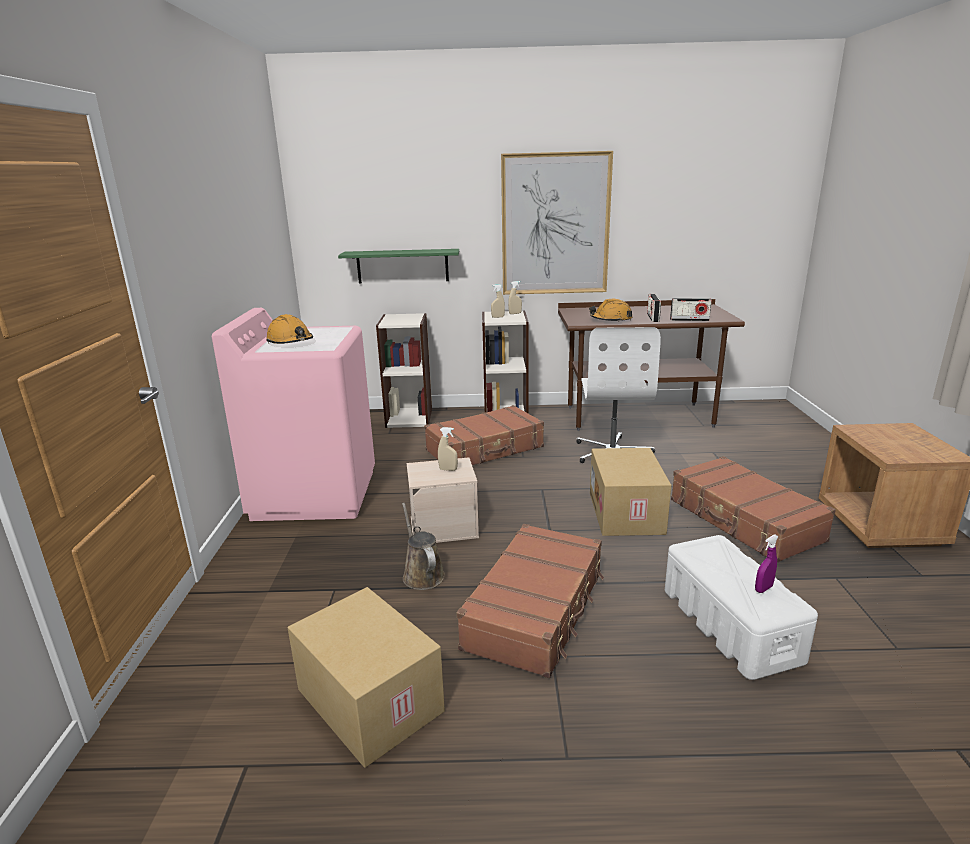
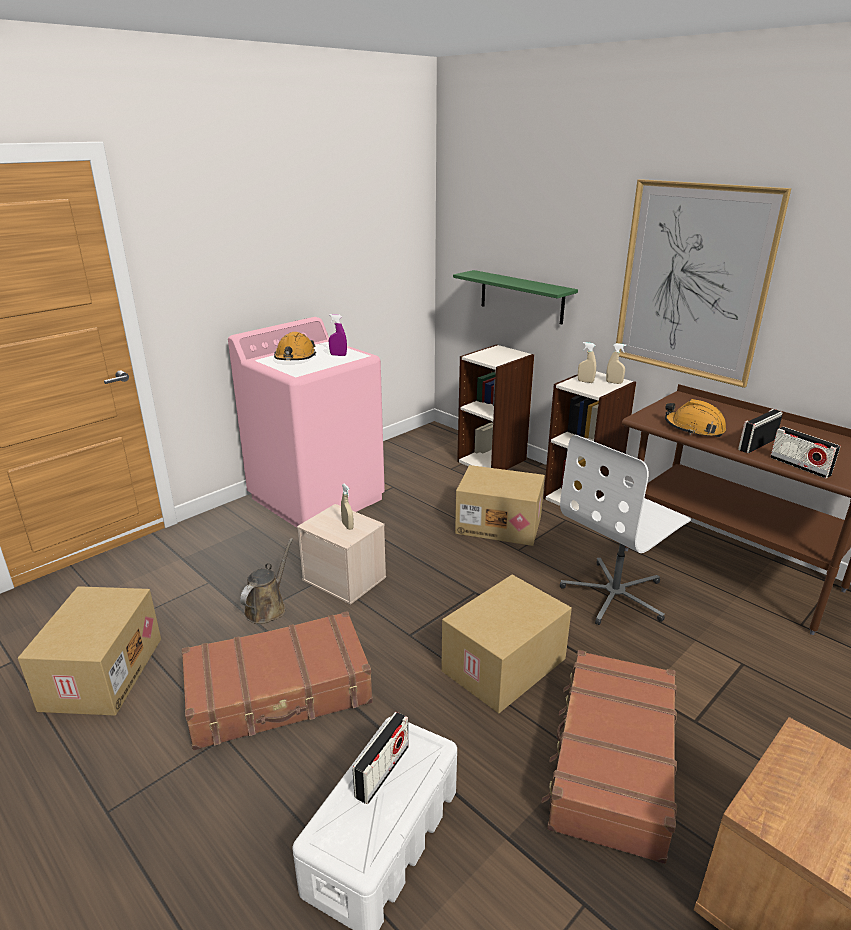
camera: 45 degrees right, 5 degrees up
brown suitcase [424,405,544,465] -> cardboard box [455,465,545,546]
purple spray bottle [755,534,779,593] -> purple spray bottle moved to [329,314,347,356]
none -> radio [352,712,408,804]

